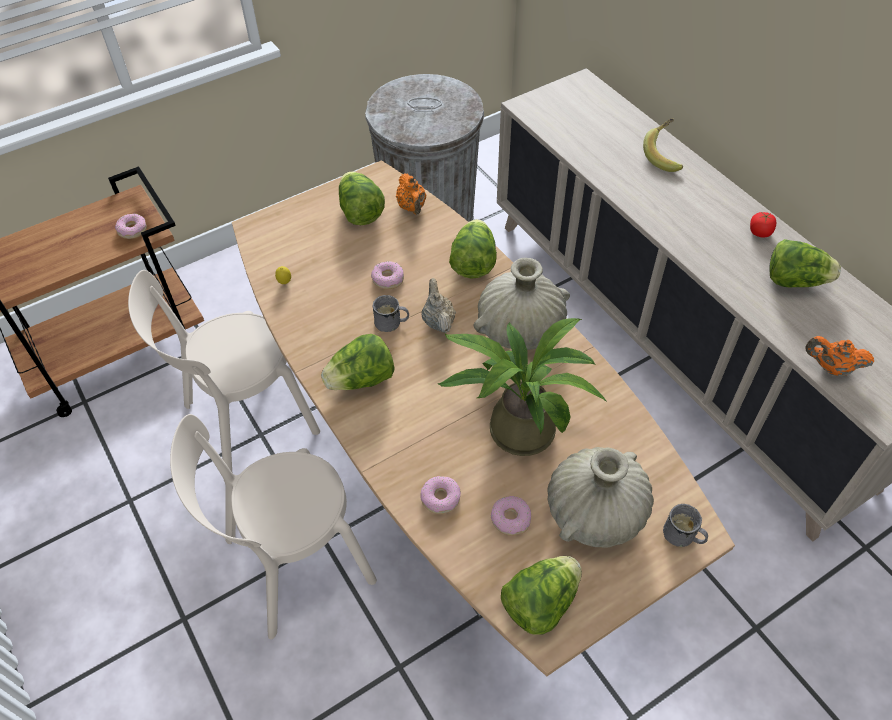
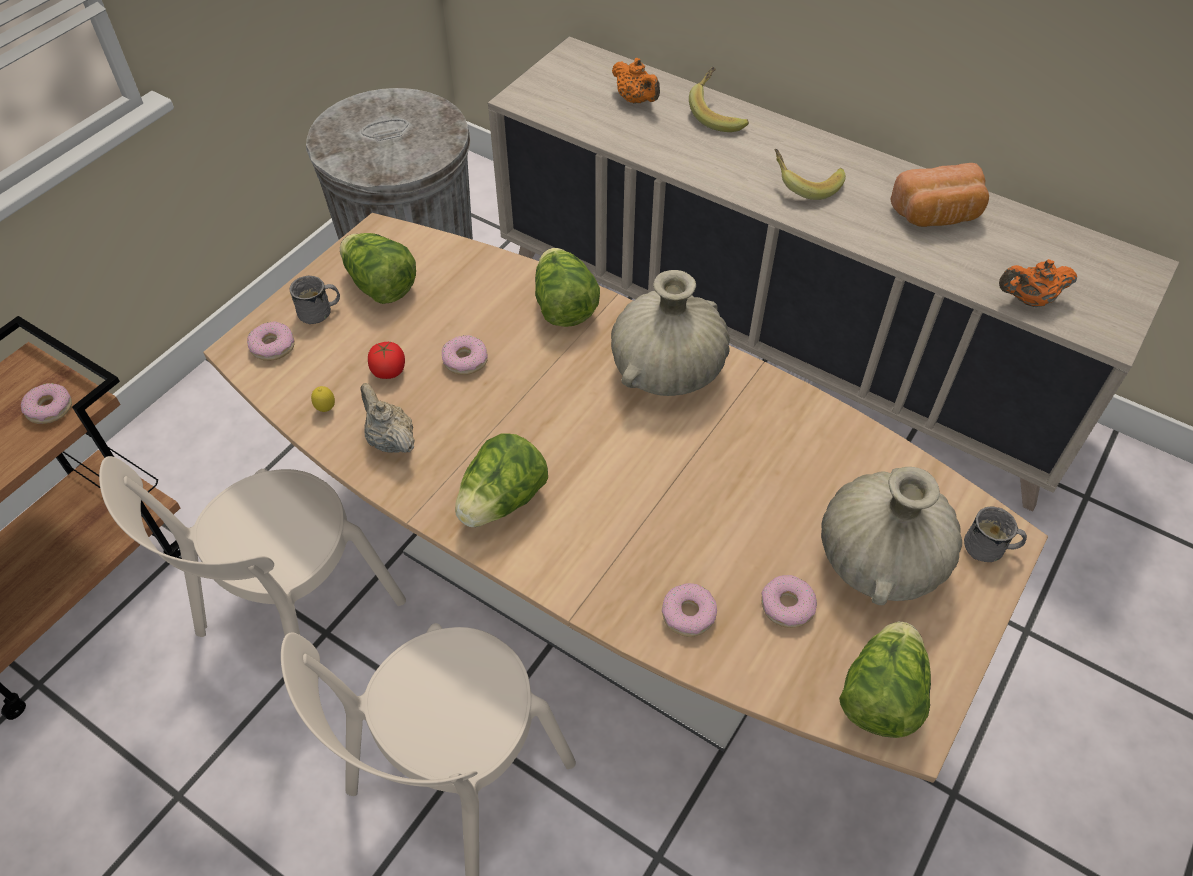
camera: 25 degrees left, 0 degrees up
grey mug [373,295,409,332] -> grey mug moved to [289,276,340,324]
orange teapot [396,174,426,215] -> orange teapot moved to [612,58,660,104]
beige teapot [421,278,456,333] -> beige teapot moved to [360,383,415,453]
potted plant [437,318,608,456] -> none
tomato [750,212,776,238] -> tomato moved to [368,342,405,379]
lettuce [769,239,841,288] -> bread [890,163,989,227]
none -> donut [247,321,295,361]
none -> banana [775,149,846,200]

